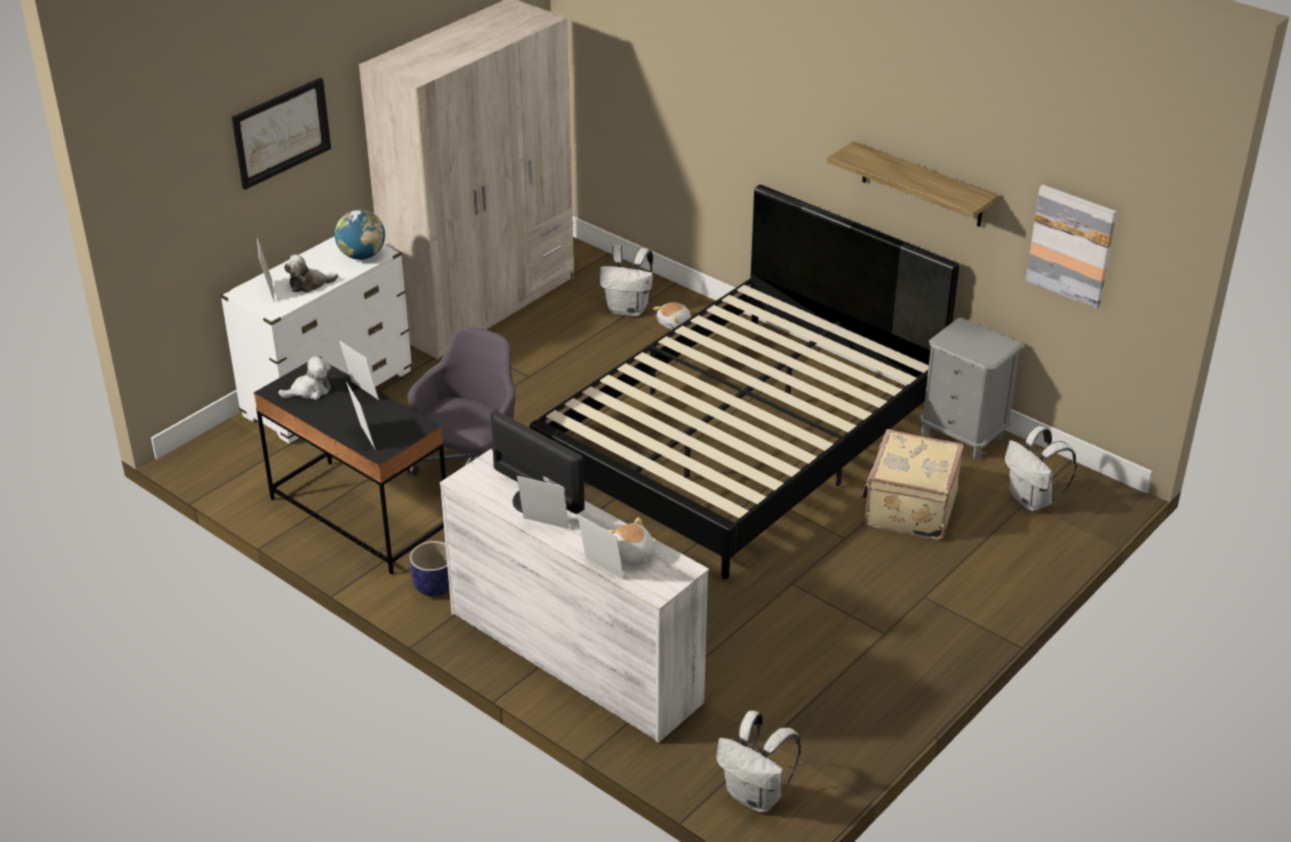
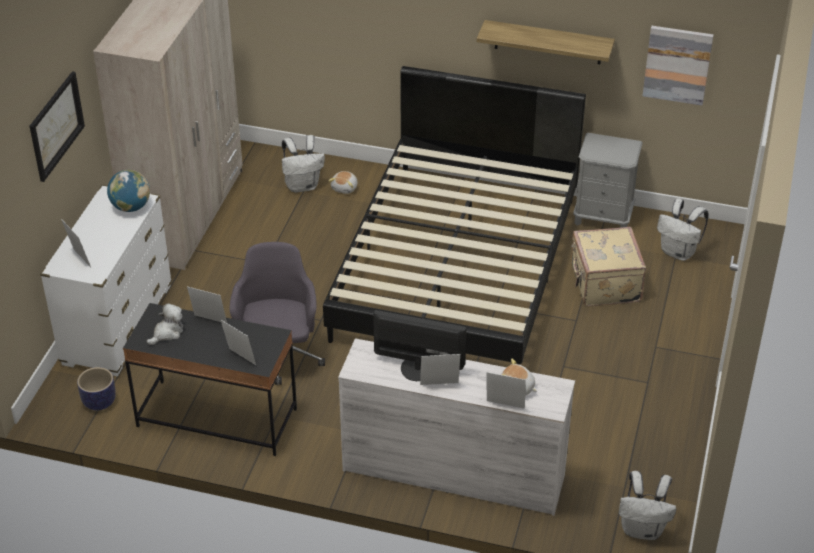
camera: 25 degrees left, 5 degrees up
plush toy [284,255,338,293] -> none
planter [409,541,450,597] -> planter moved to [77,367,116,411]

